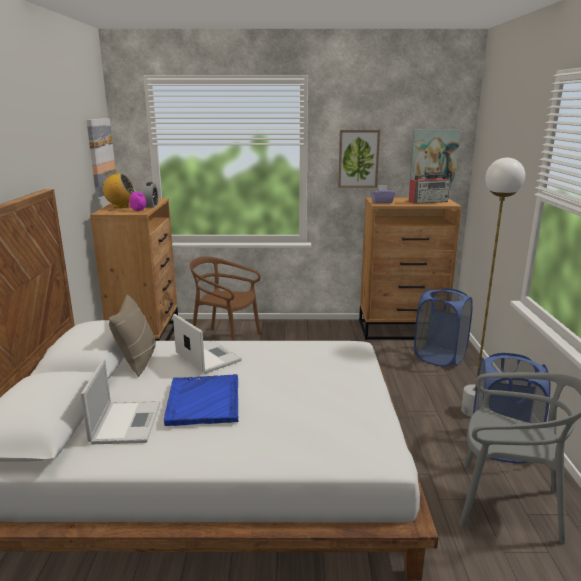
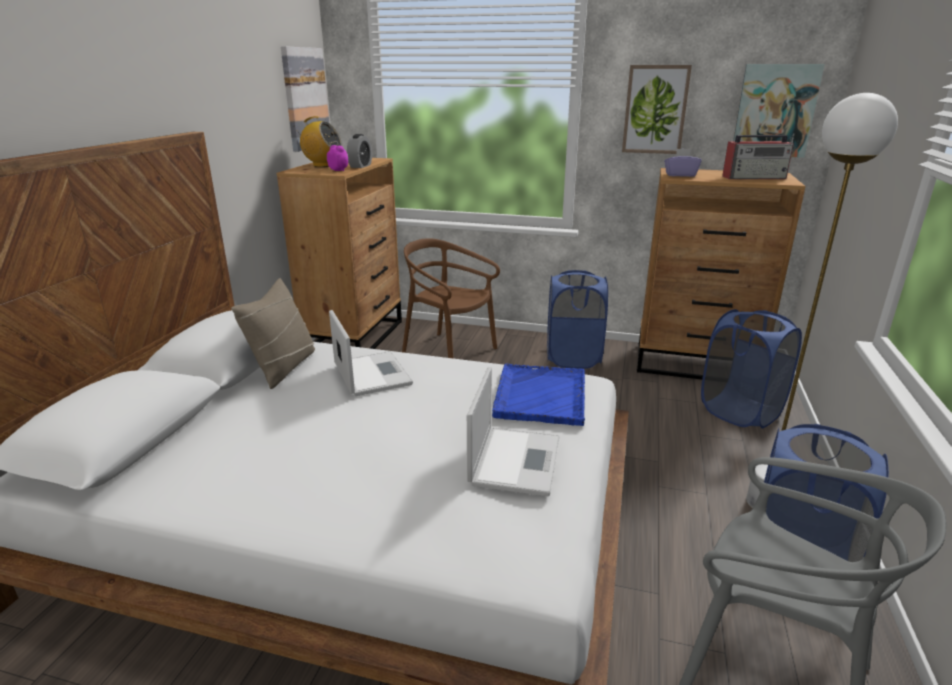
camera: 15 degrees right, 5 degrees up
laptop [81,359,161,444] -> laptop moved to [467,367,560,496]
blue tray [164,374,239,426] -> blue tray moved to [492,364,585,426]
none -> blue laundry basket [547,270,608,369]

